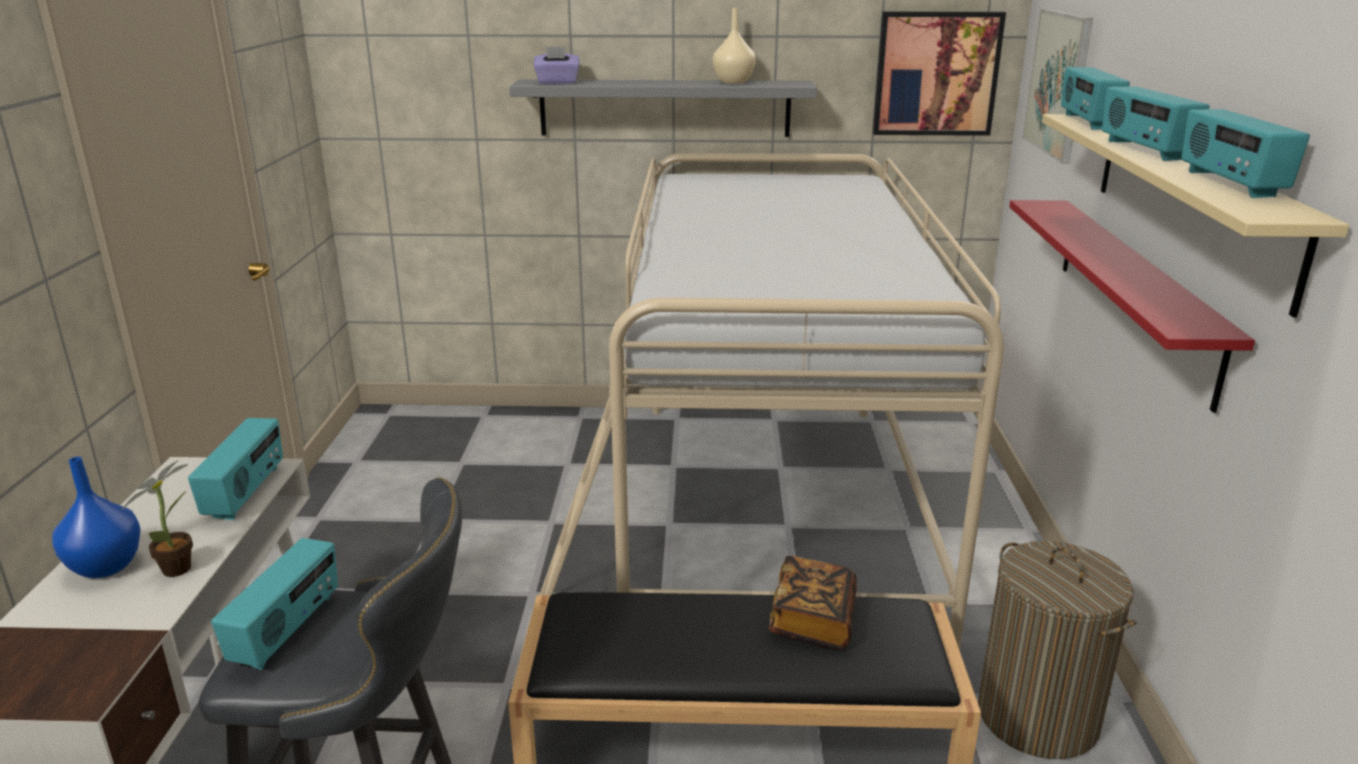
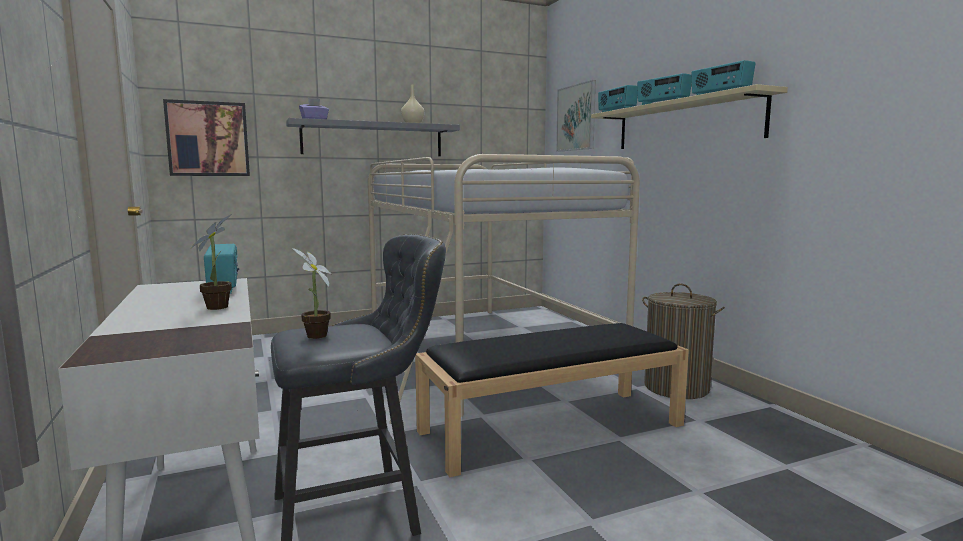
camera: 25 degrees left, 15 degrees down
blue vase [52,457,141,578] -> none
radio [211,538,338,670] -> potted plant [292,248,332,339]
book [769,556,857,650] -> none
picture [873,11,1006,136] -> picture moved to [163,99,250,176]
red shelf [1009,200,1255,413] -> none

